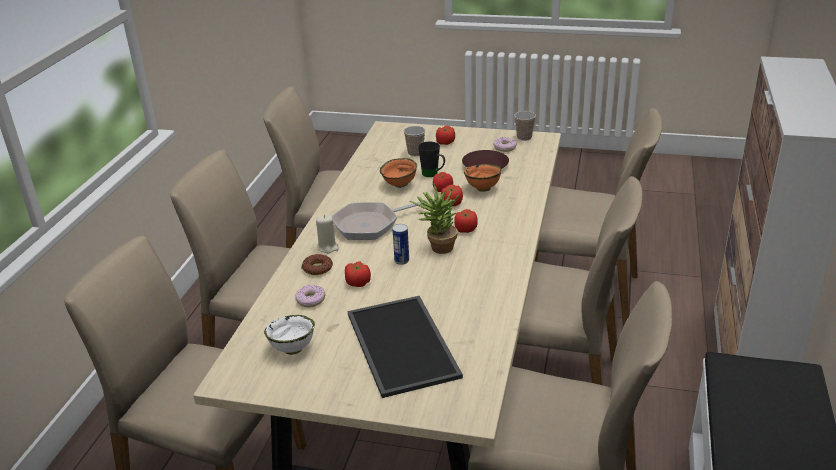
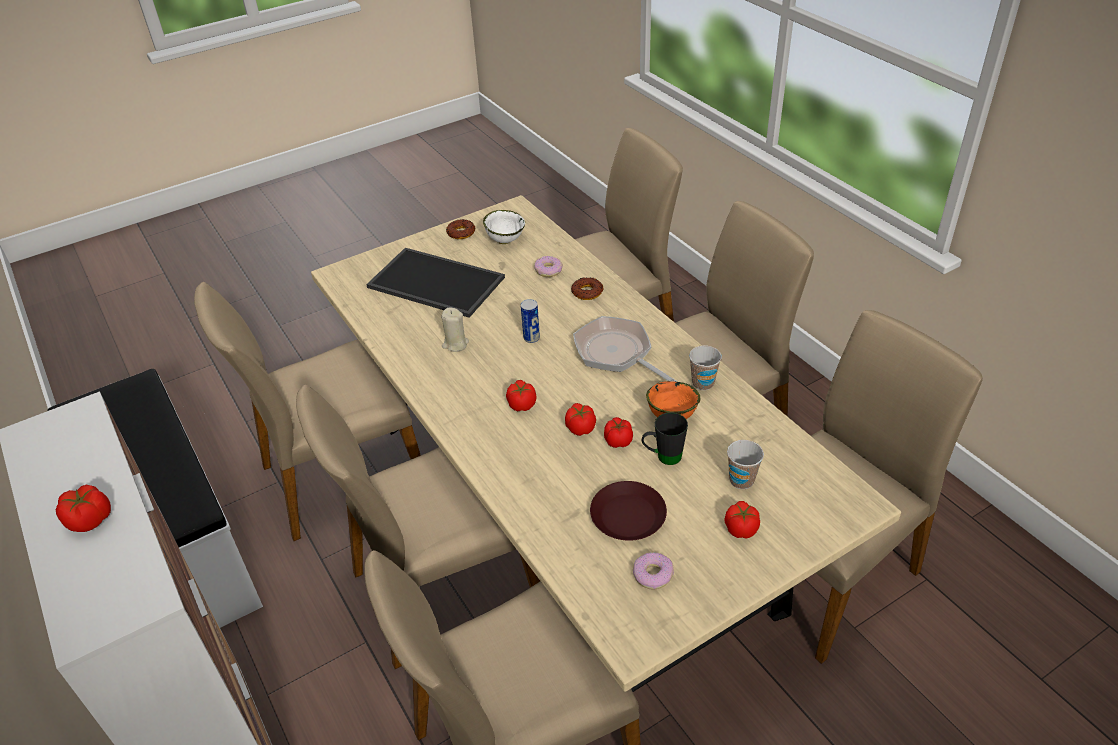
camera: 135 degrees right, 10 degrees up
beige candle [316,214,339,253] -> beige candle moved to [441,307,469,352]
frying pan [332,200,427,240] -> frying pan turned 60 degrees counterclockwise [573,316,677,382]
tomato [345,262,371,287] -> tomato moved to [56,485,111,532]
potted plant [410,183,459,254] -> none
orange bowl [464,164,502,192] -> none
cup [514,111,536,141] -> cup moved to [689,345,722,390]
none -> donut [446,219,475,239]

